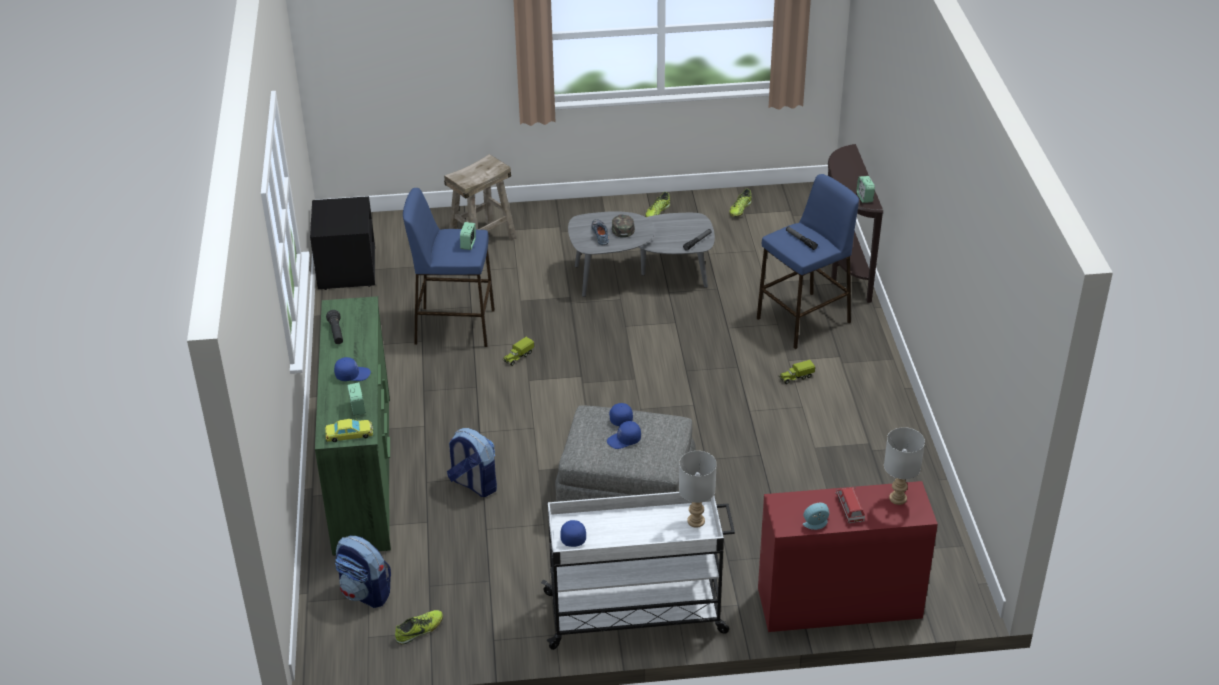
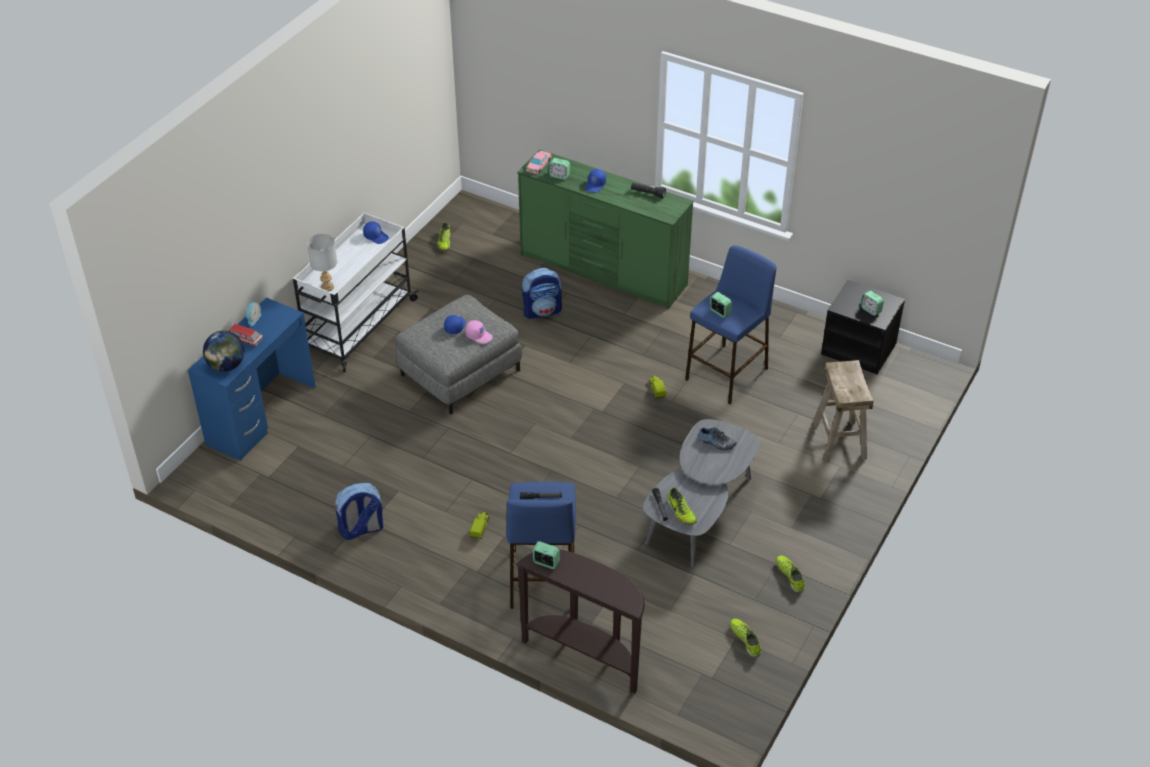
camera: 125 degrees right, 5 degrees up
yellow toy car [325,419,373,442] -> pink toy car [526,151,552,174]
backpack [335,535,391,608] -> backpack moved to [335,483,383,540]
blue cap [609,403,633,426] -> pink cap [465,320,493,344]
green cap [612,214,635,238] -> none
red desk [758,481,938,632] -> blue desk [188,298,315,461]
grey table lamp [884,427,925,505] -> globe [203,331,245,372]
none -> shoe [667,487,697,525]
none -> alarm clock [861,291,884,316]

